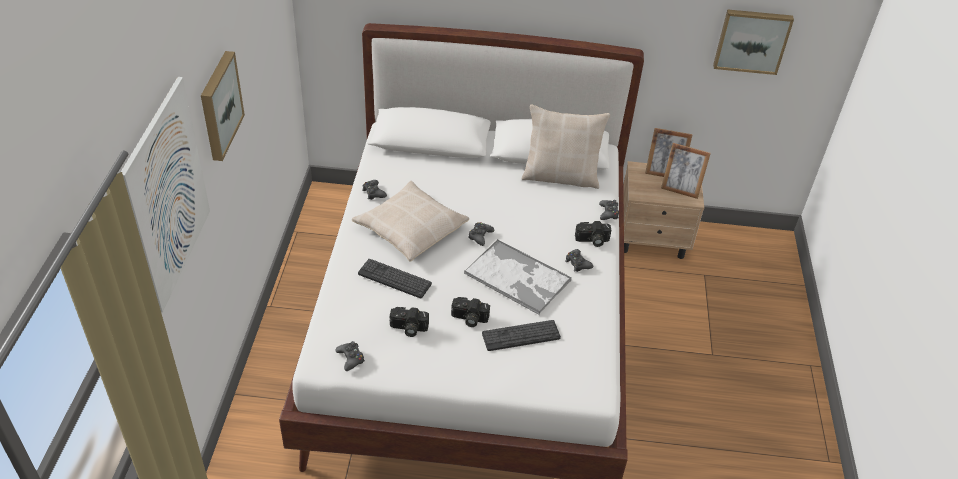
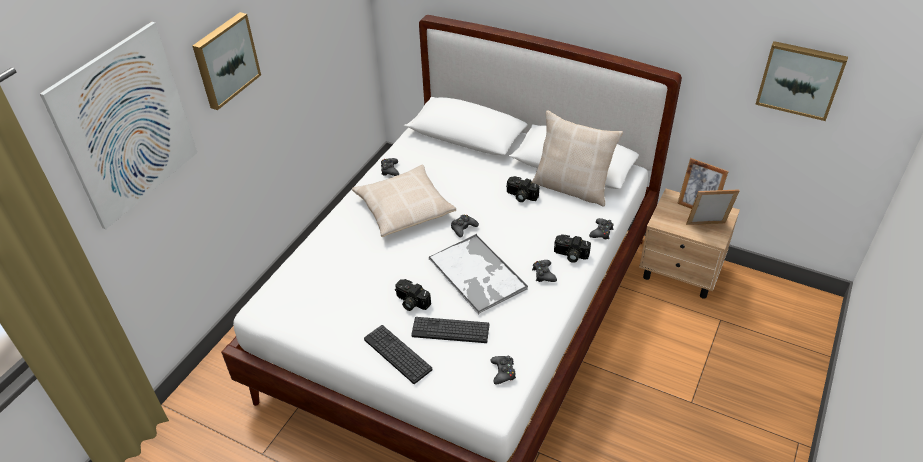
camera: 25 degrees right, 0 degrees up
black game controller [336,341,365,371] -> black game controller moved to [491,356,516,384]
keyboard [358,259,432,299] -> keyboard moved to [364,325,432,384]
camera [390,307,429,337] -> camera moved to [506,176,539,202]
picture frame [661,143,711,199] -> picture frame turned 135 degrees clockwise [686,189,740,225]

